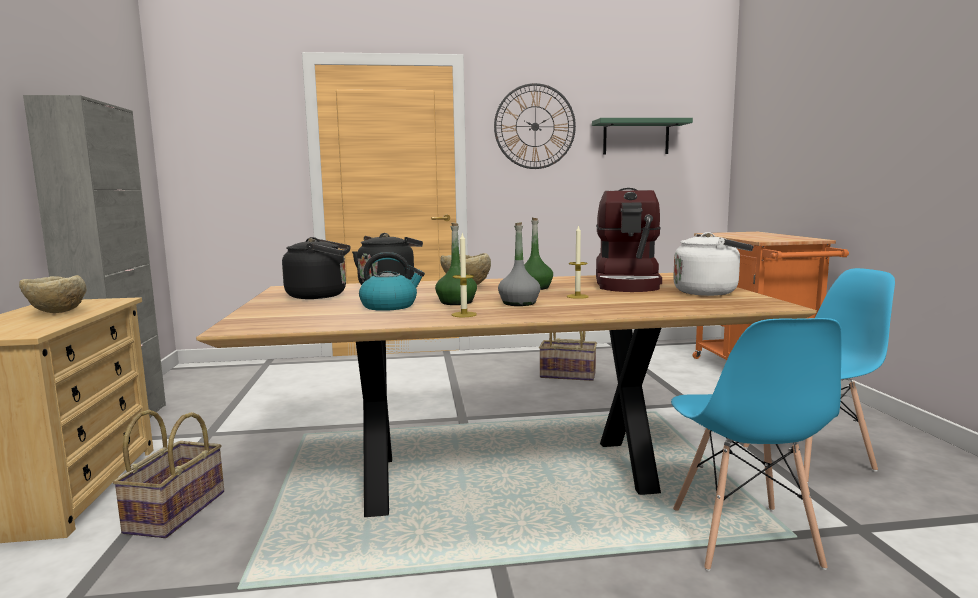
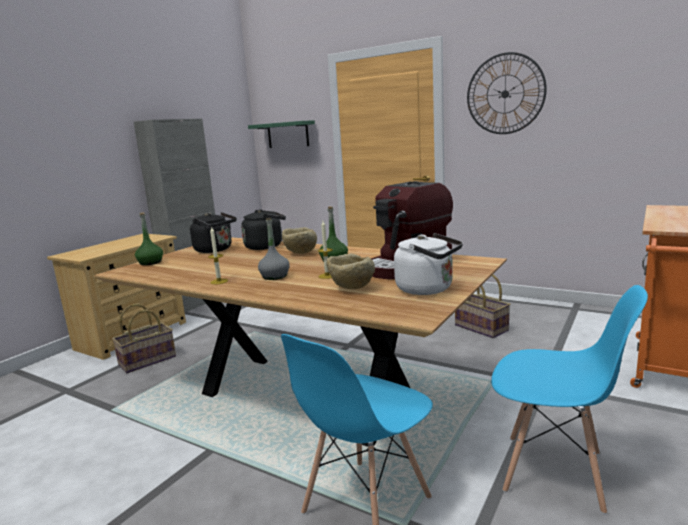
camera: 40 degrees right, 5 degrees up
beige bowl [19,275,87,313] -> beige bowl moved to [326,253,375,289]
kettle [359,252,425,311] -> none
green bottle [435,223,477,305] -> green bottle moved to [135,212,163,265]
green shelf [592,118,693,155] -> green shelf moved to [248,120,315,148]

